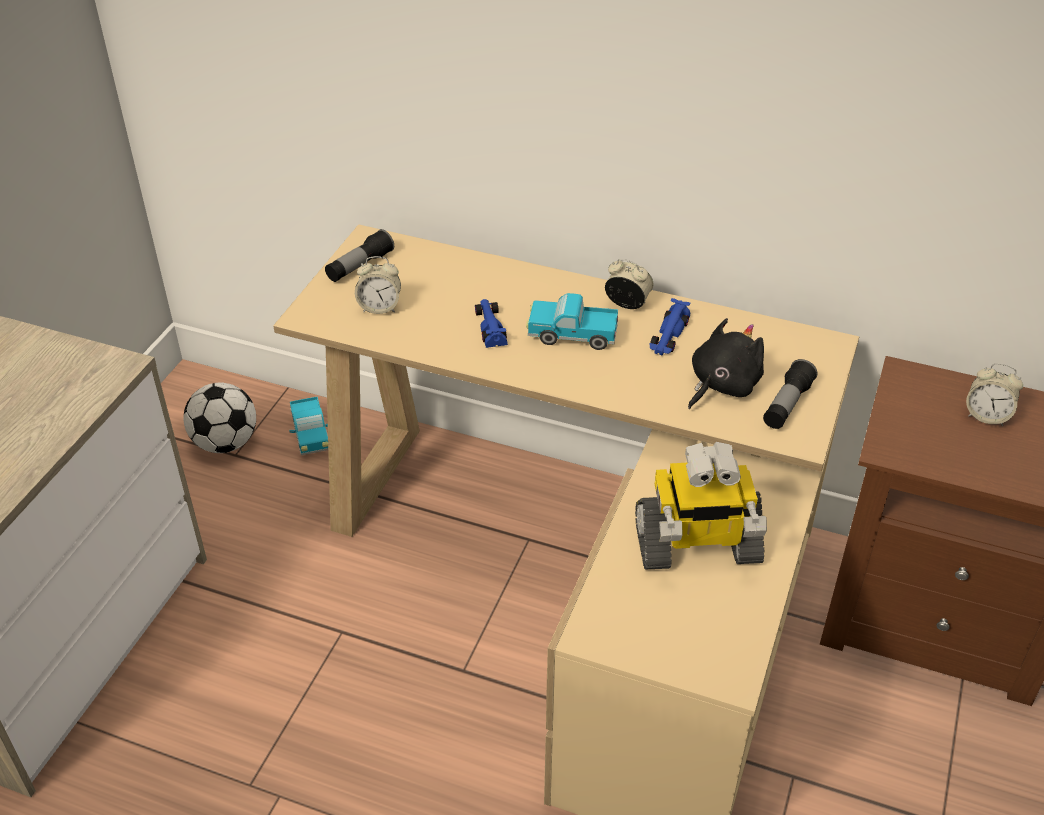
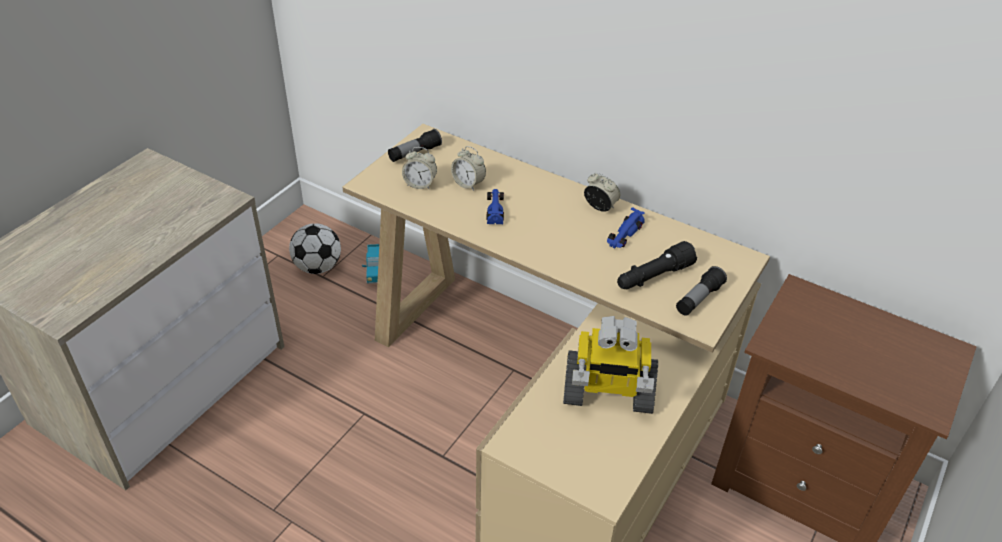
camera: 10 degrees right, 0 degrees up
toy truck [526,293,618,350] -> none
black plush toy [688,318,764,409] -> black flashlight [617,241,697,289]
alarm clock [966,363,1023,426] -> alarm clock moved to [451,146,486,191]

